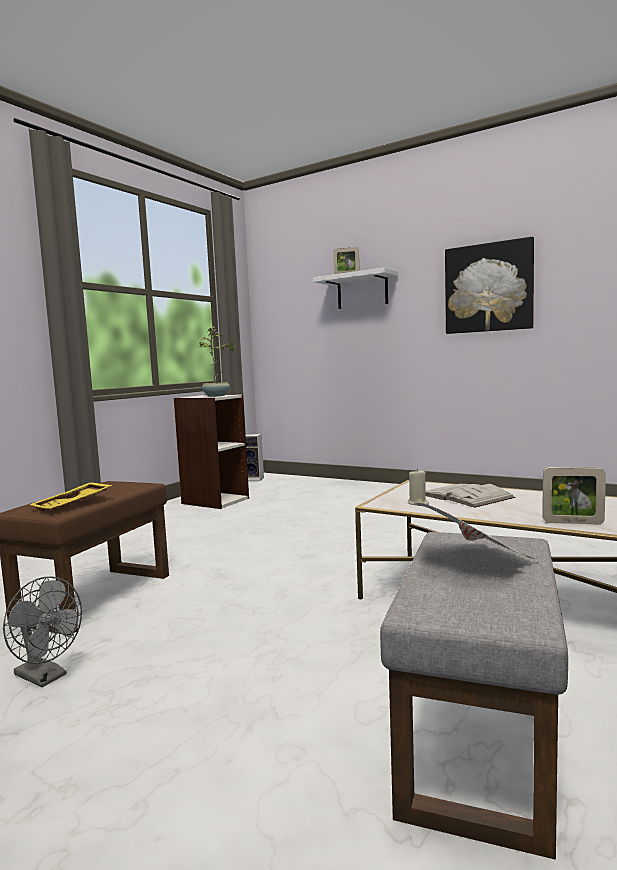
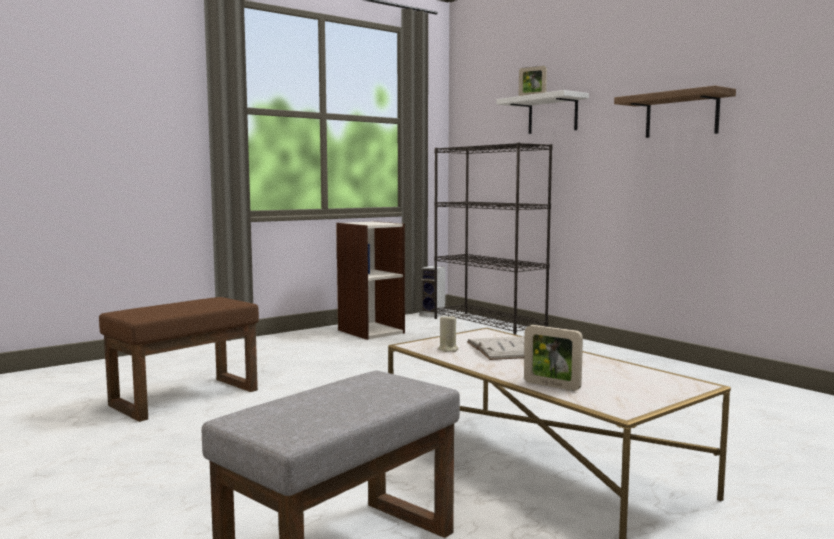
camera: 20 degrees right, 0 degrees up
grey fan [3,576,82,687] -> none
yellow tray [30,482,112,511] -> none
potted plant [199,327,236,397] -> none
newspaper [414,502,538,559] -> none
picture [445,237,534,334] -> shelf [614,86,736,138]
none -> black bookcase [434,142,553,335]

